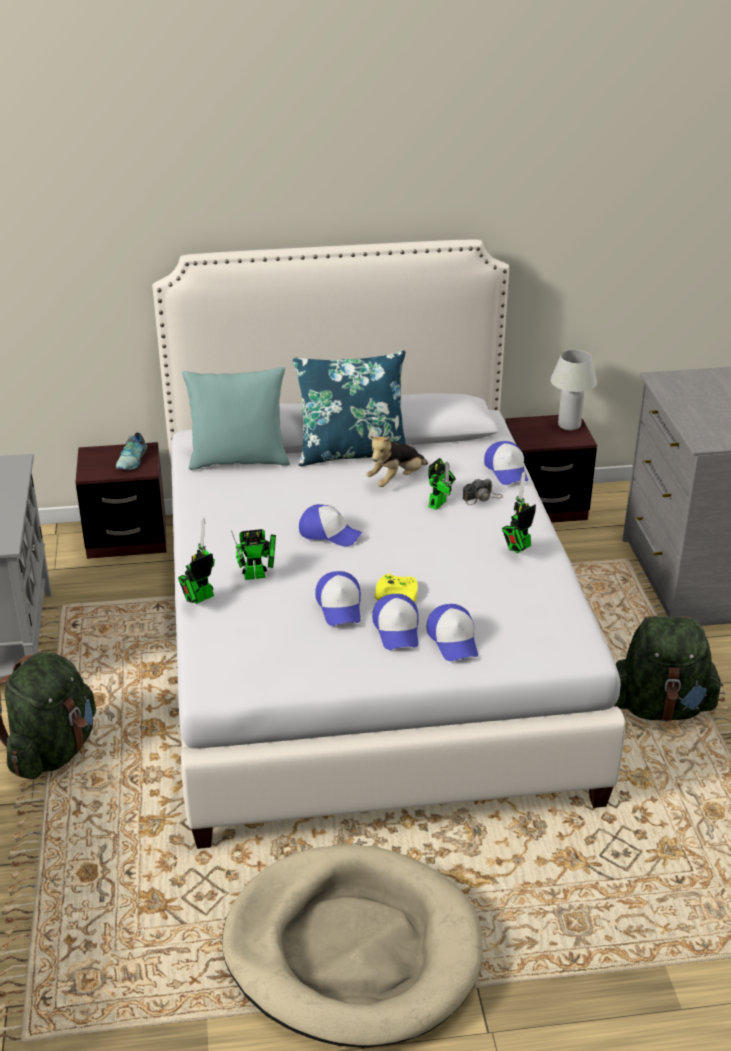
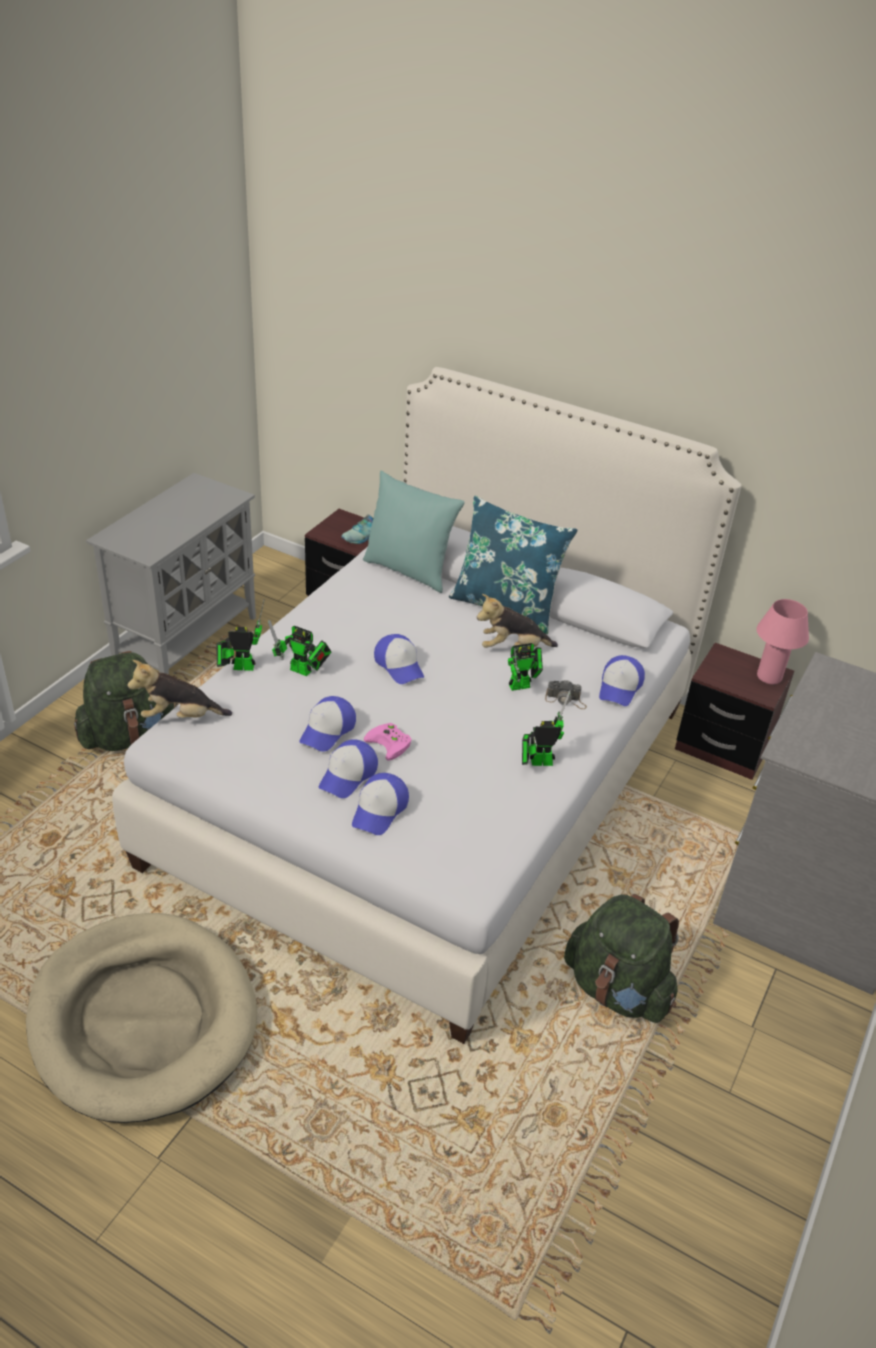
camera: 35 degrees right, 5 degrees up
yellow game controller [375,574,418,602] -> pink game controller [364,723,412,760]
white table lamp [550,349,597,430] -> pink table lamp [757,599,809,684]
none -> plush toy [127,660,232,718]

